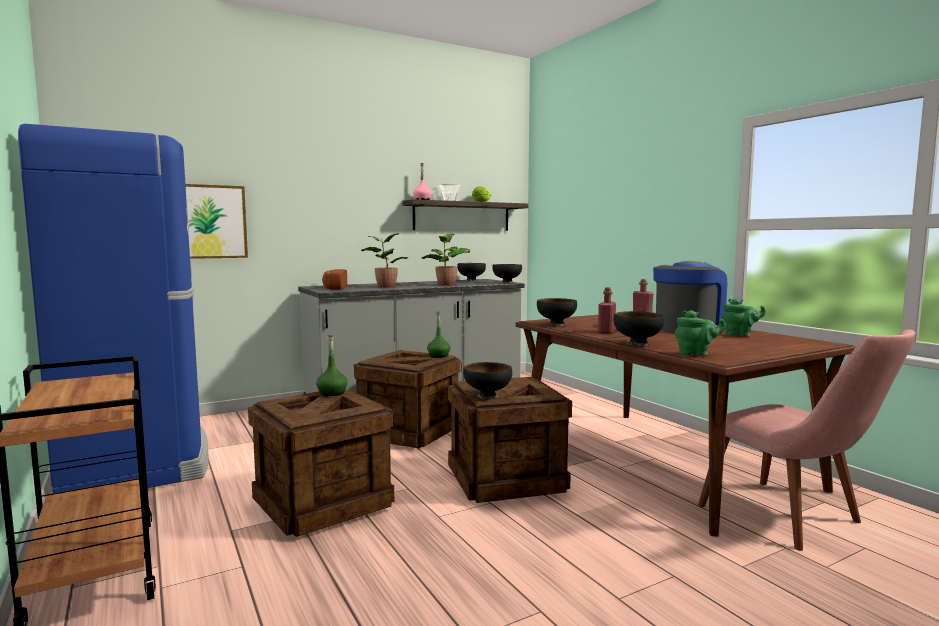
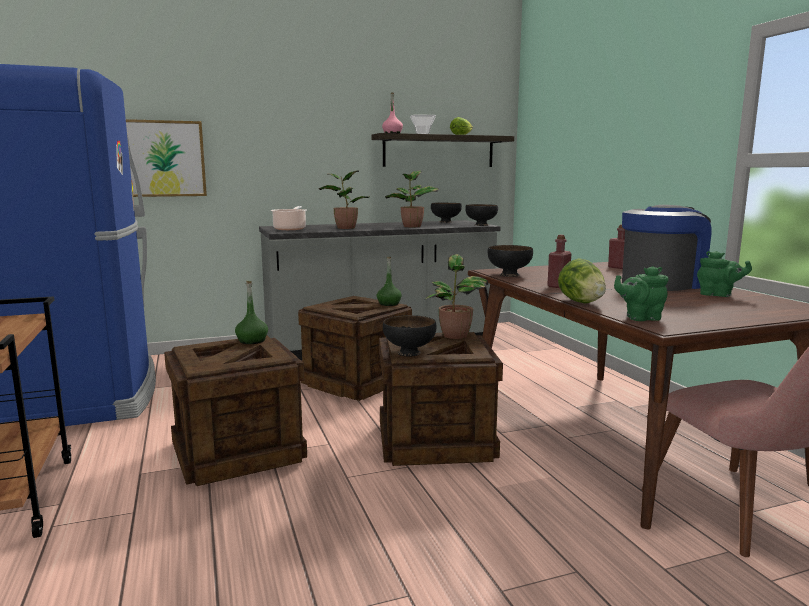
camera: 10 degrees right, 5 degrees up
bread [322,269,347,290] -> cooking pot [271,206,307,230]
black bowl [614,311,665,346] -> lettuce [558,258,606,303]
green teapot [675,310,726,356] -> green teapot turned 150 degrees clockwise [614,266,669,321]
none -> potted plant [424,254,488,339]

